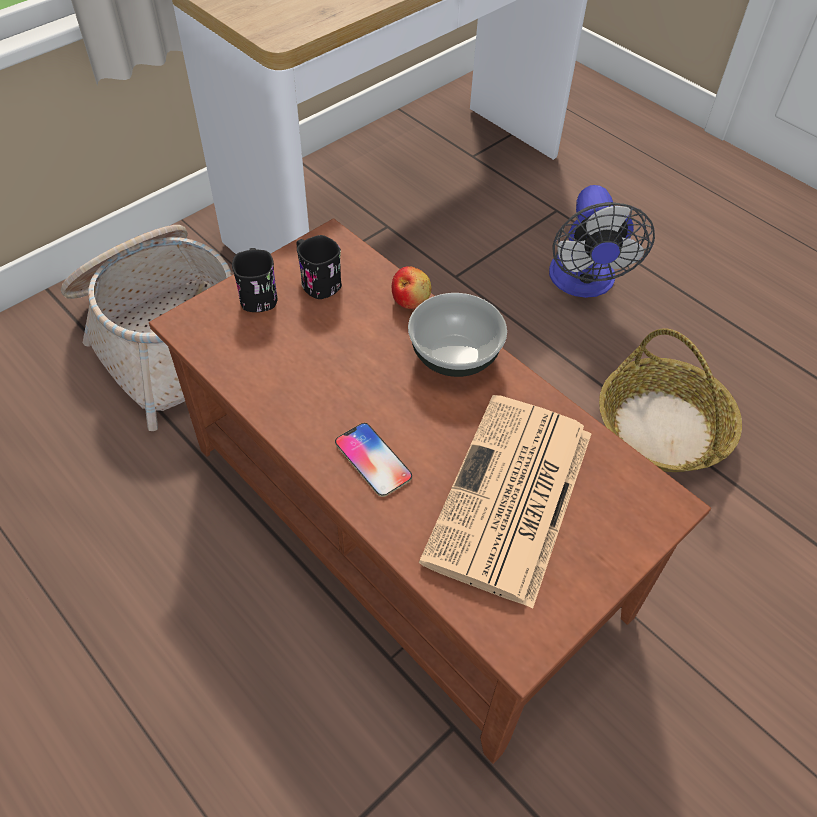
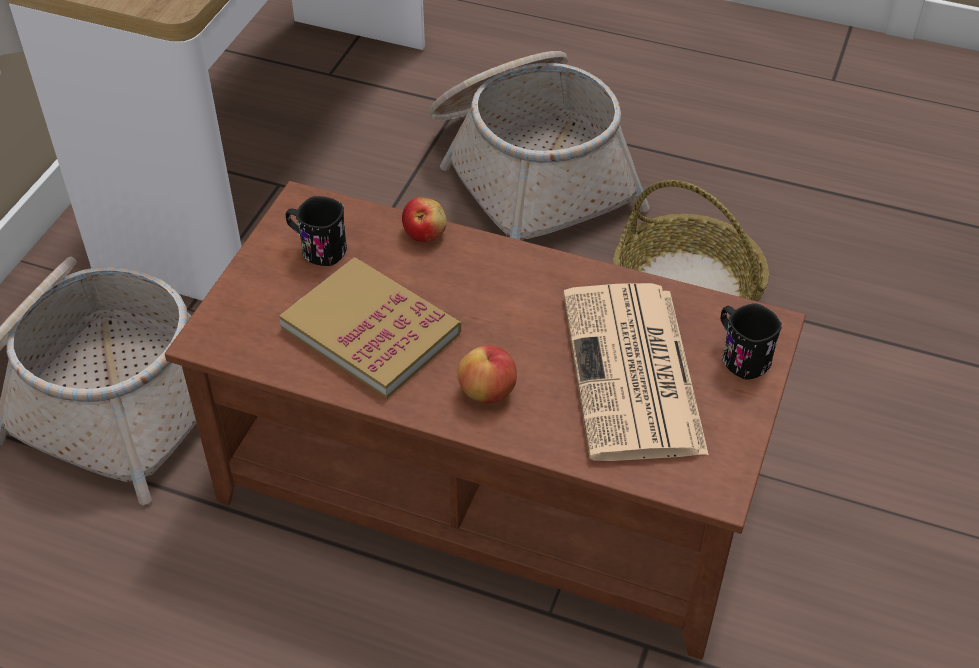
camera: 25 degrees left, 5 degrees down
black mug [232,248,278,312] -> black mug moved to [720,303,782,380]
phone [335,423,412,497] -> apple [457,345,517,403]
bowl [408,293,507,377] -> none
fan [549,185,655,298] -> basket [430,51,650,240]
none -> book [279,257,461,399]

